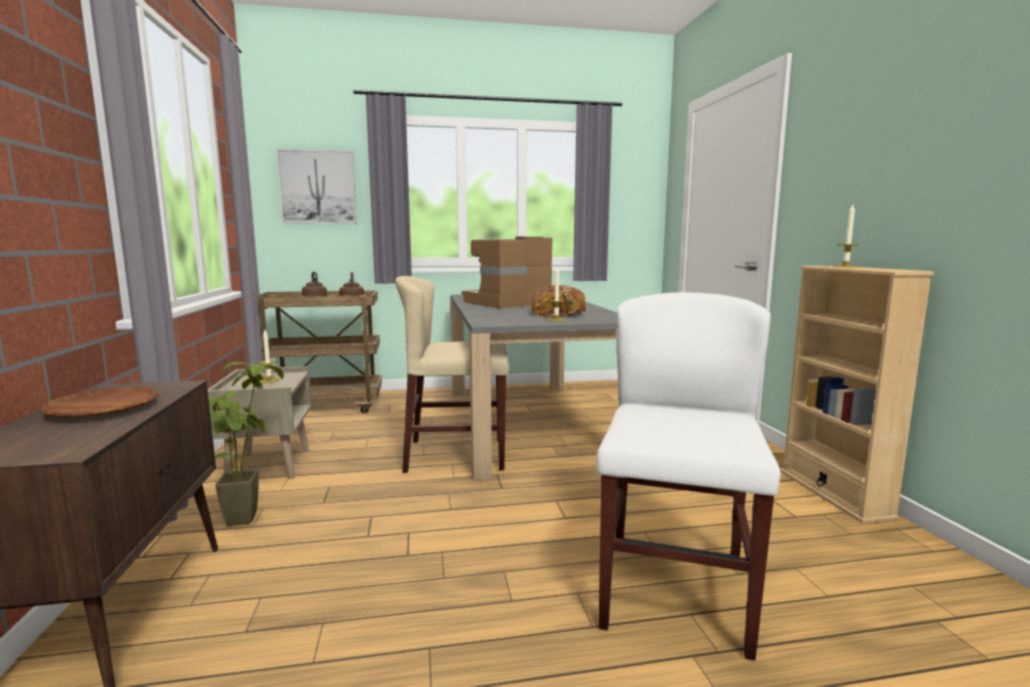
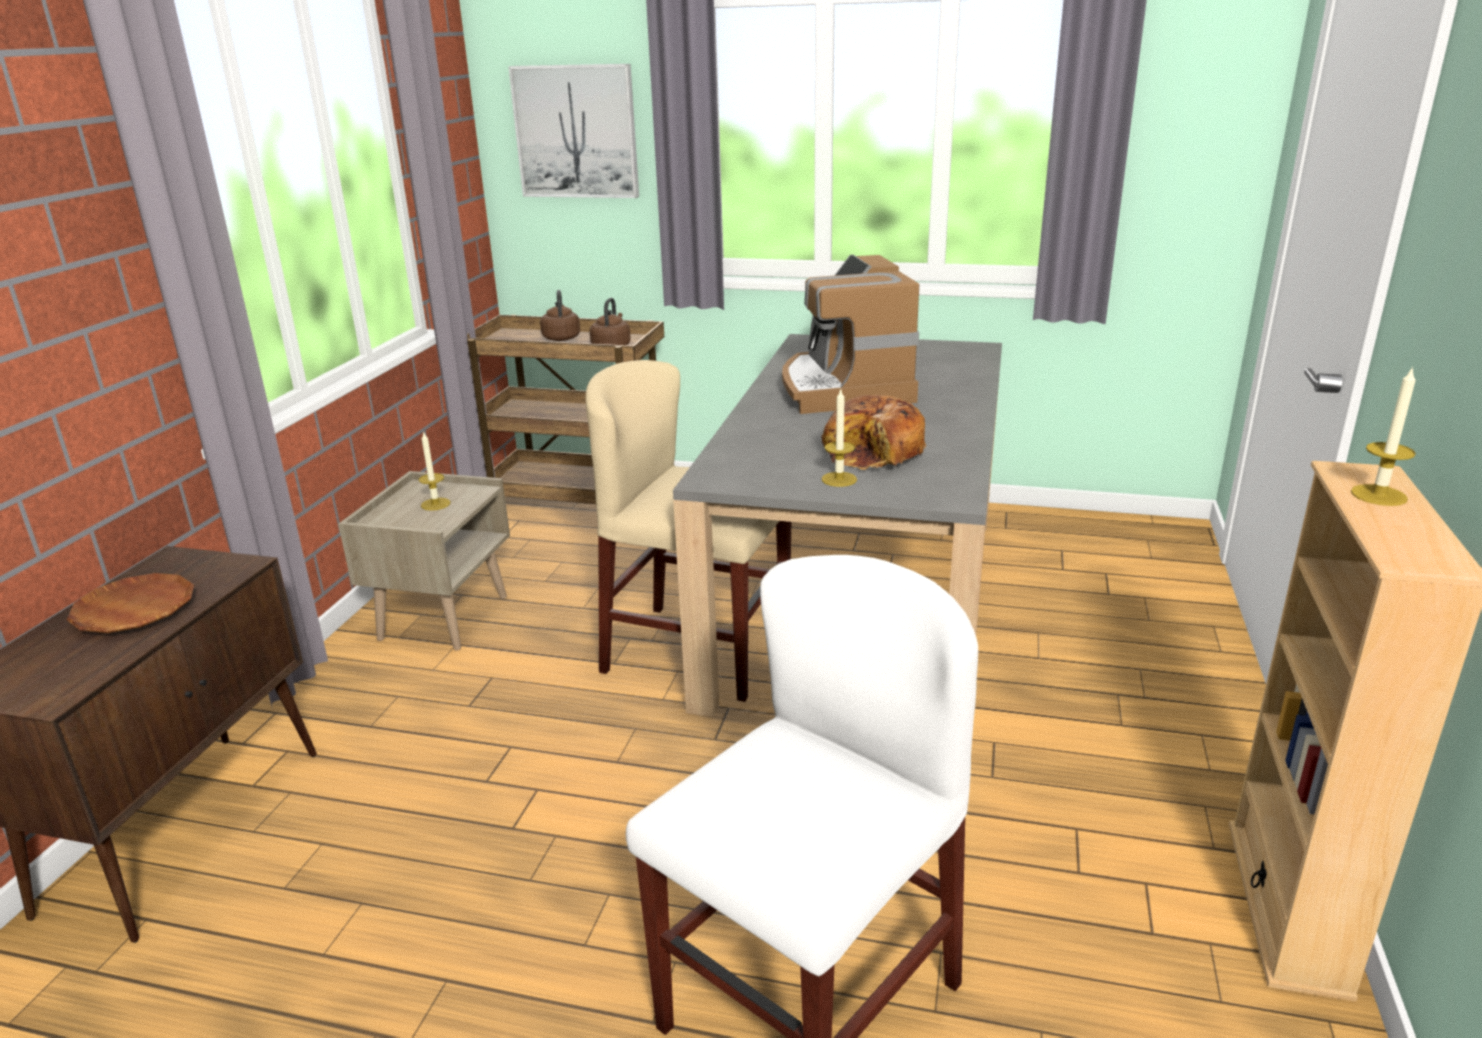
camera: 25 degrees right, 15 degrees up
potted plant [209,362,284,526] -> none
coffee machine [462,237,552,308] -> coffee machine turned 90 degrees counterclockwise [782,255,919,414]

